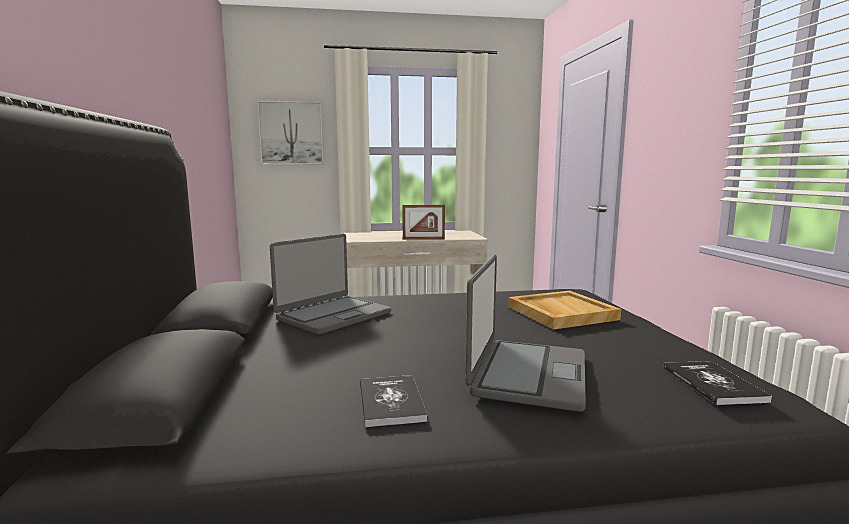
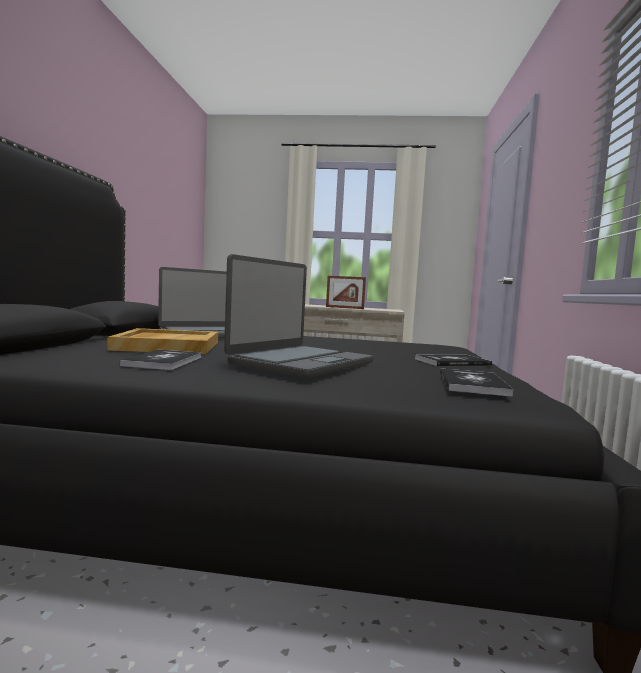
camera: 15 degrees right, 5 degrees down
picture [257,100,324,165] -> none
beige tray [508,291,621,330] -> beige tray moved to [107,328,218,354]
none -> book [415,355,492,366]

